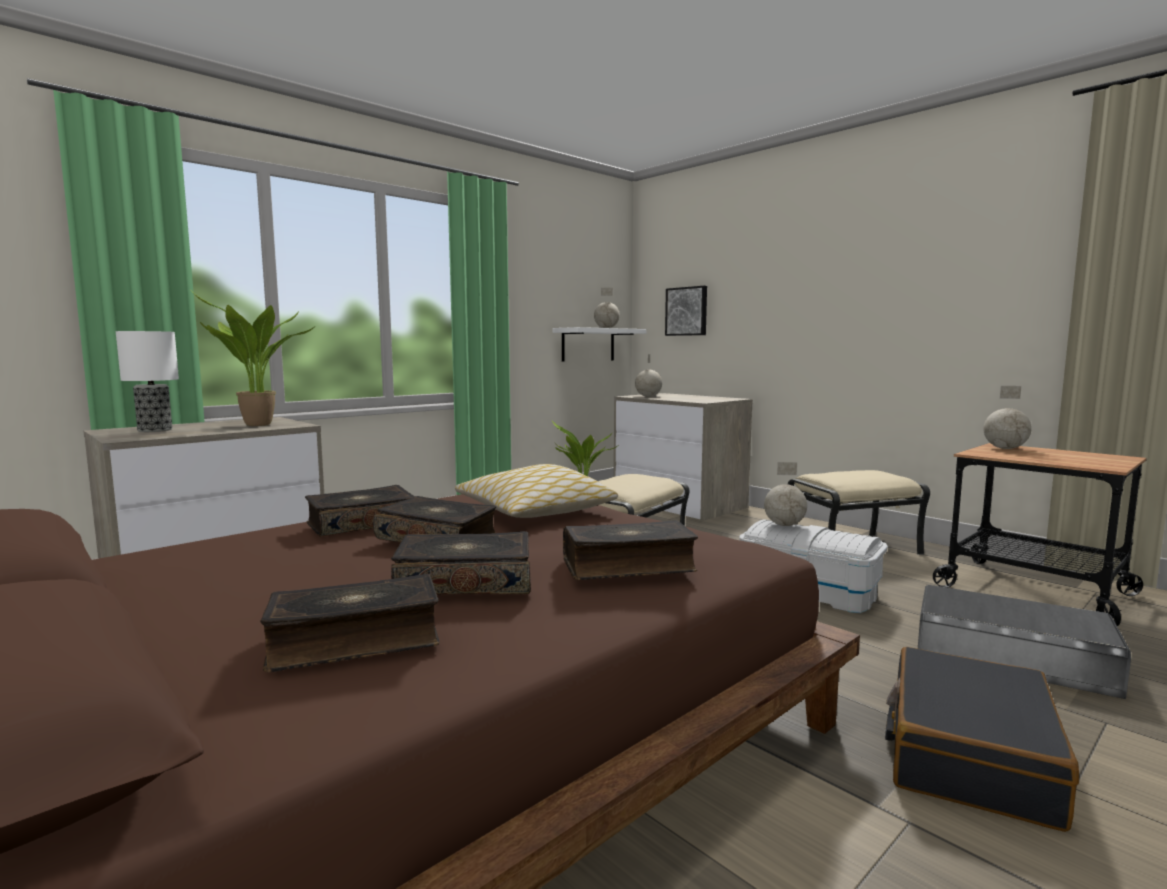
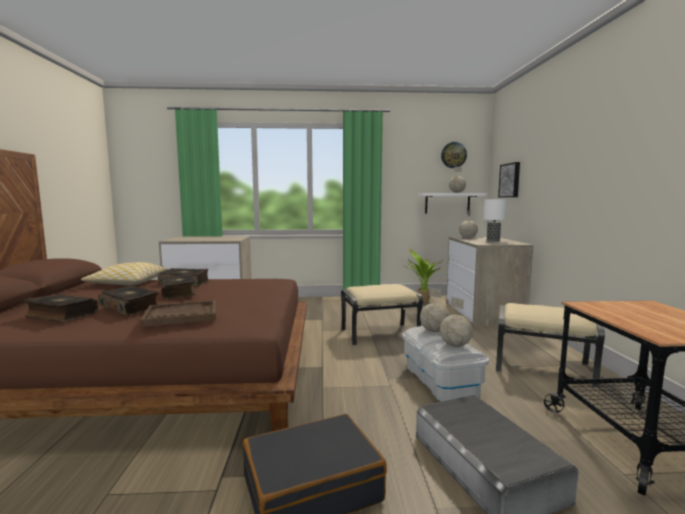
camera: 40 degrees right, 0 degrees up
table lamp [116,331,179,432] -> table lamp moved to [484,199,507,242]
potted plant [189,288,315,426] -> none
pillow [455,464,618,518] -> pillow moved to [81,262,168,285]
book [563,520,698,580] -> brown tray [140,300,216,327]
globe [983,386,1032,449] -> globe moved to [440,297,473,347]
none -> wall clock [441,142,467,168]

